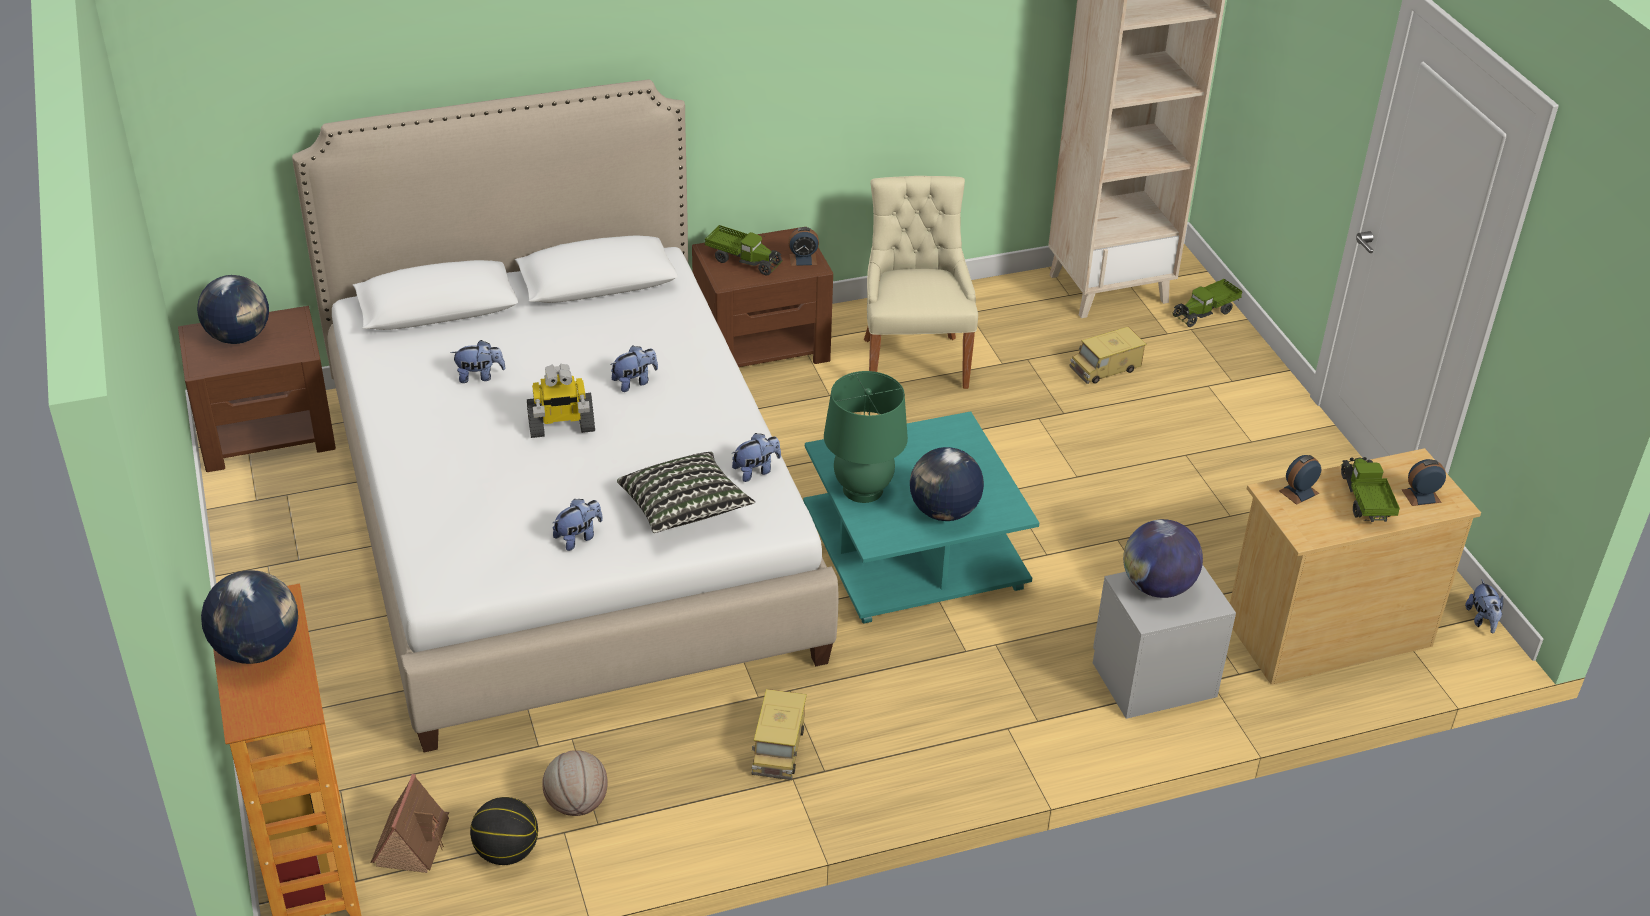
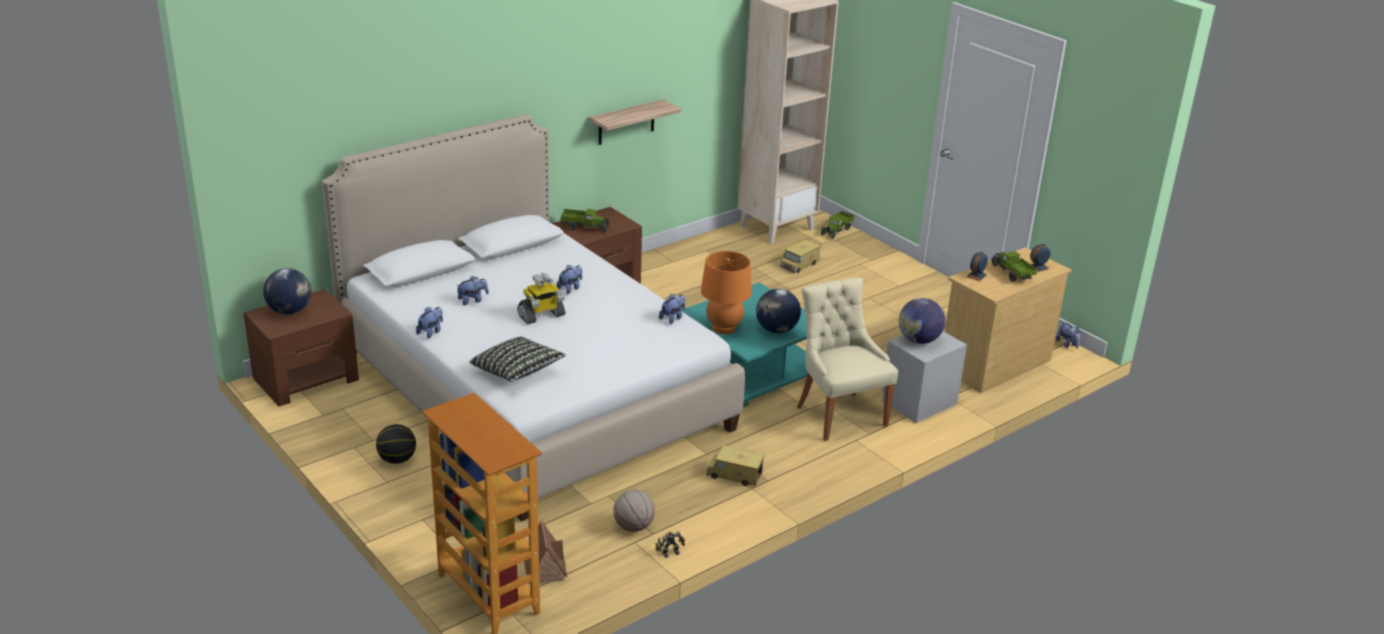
camera: 20 degrees left, 10 degrees down
globe [201,570,298,664] -> none
basketball [470,797,538,865] -> basketball moved to [376,424,416,464]
plush toy [553,499,603,551] -> plush toy moved to [416,307,443,339]
pillow [617,452,755,533] -> pillow moved to [469,337,566,381]
toy truck [752,689,807,780] -> toy truck turned 120 degrees clockwise [706,445,765,486]
alarm clock [788,227,819,266] -> none
green table lamp [824,371,908,503] -> orange table lamp [701,251,752,334]
beige chair [864,176,978,389] -> beige chair moved to [797,277,898,441]
none -> shelf [589,99,682,145]
none -> toy robot [655,531,685,558]

